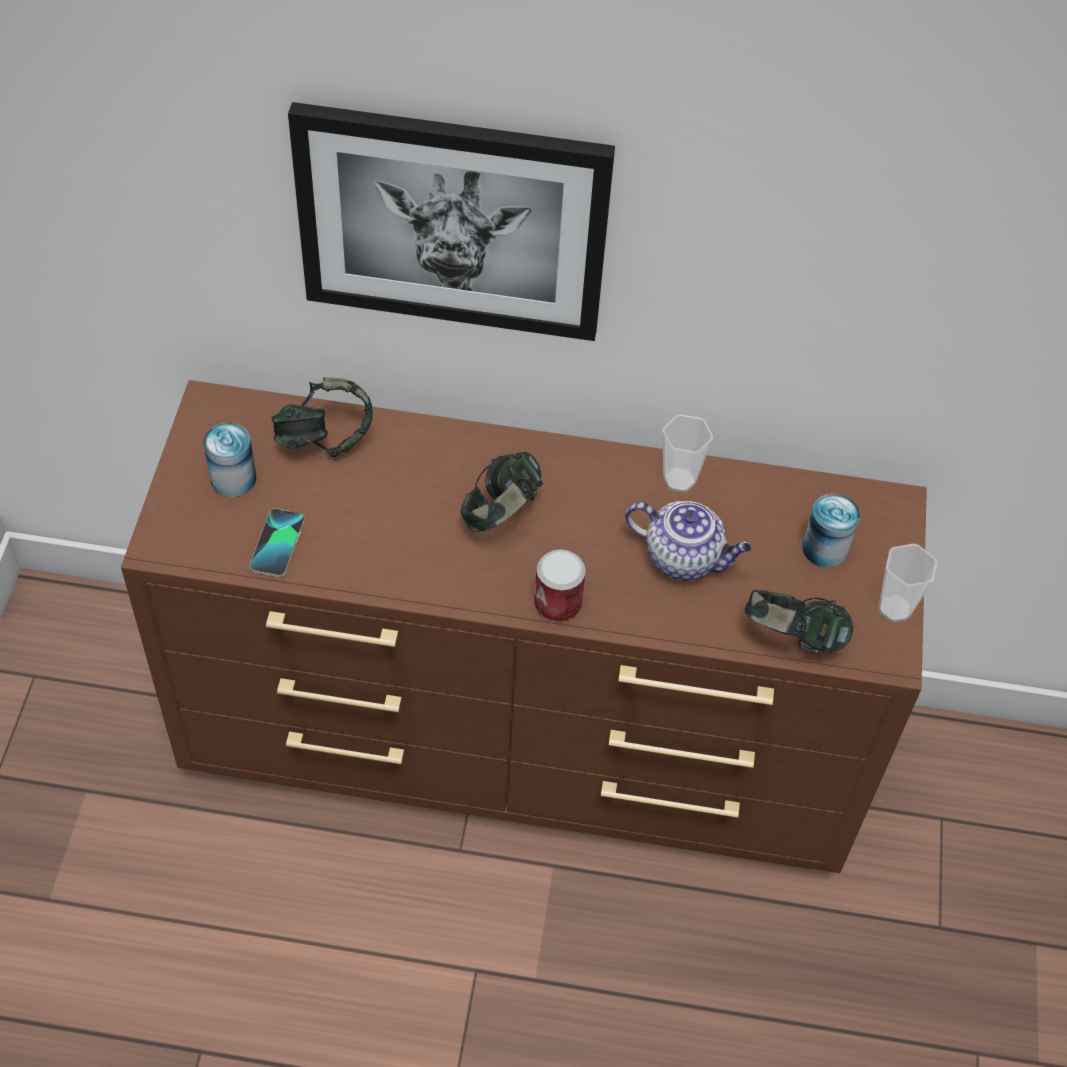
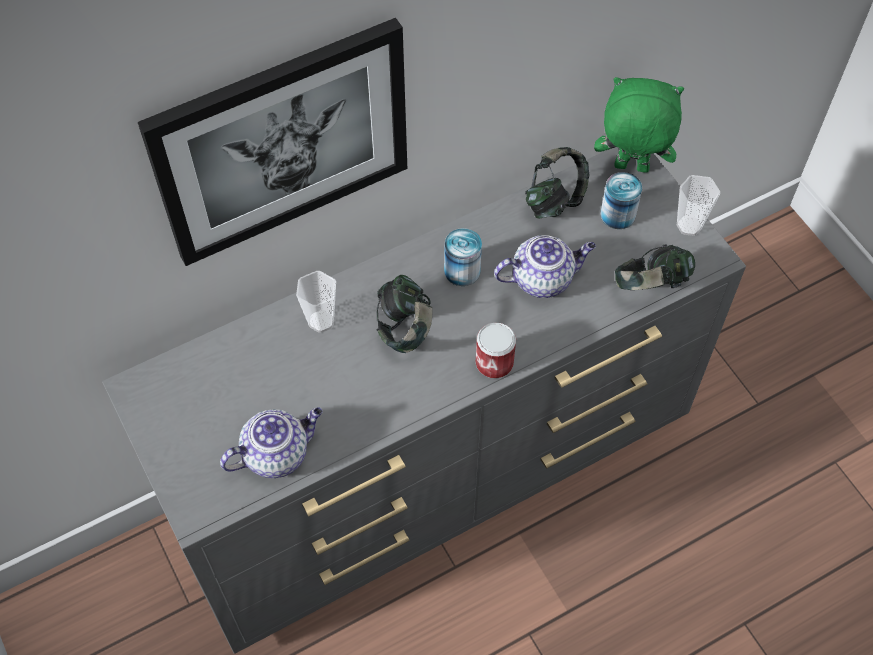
camera: 35 degrees left, 5 degrees up
brown dresser [121,380,927,873] -> grey dresser [102,147,746,654]
can [203,423,256,497] -> can moved to [444,228,482,286]
phone [250,508,305,577] -> teapot [220,407,323,478]
headphones [272,377,373,457] -> headphones moved to [525,147,589,218]
cup [662,414,713,493] -> cup moved to [296,271,336,333]
none -> green plush toy [594,77,684,173]

